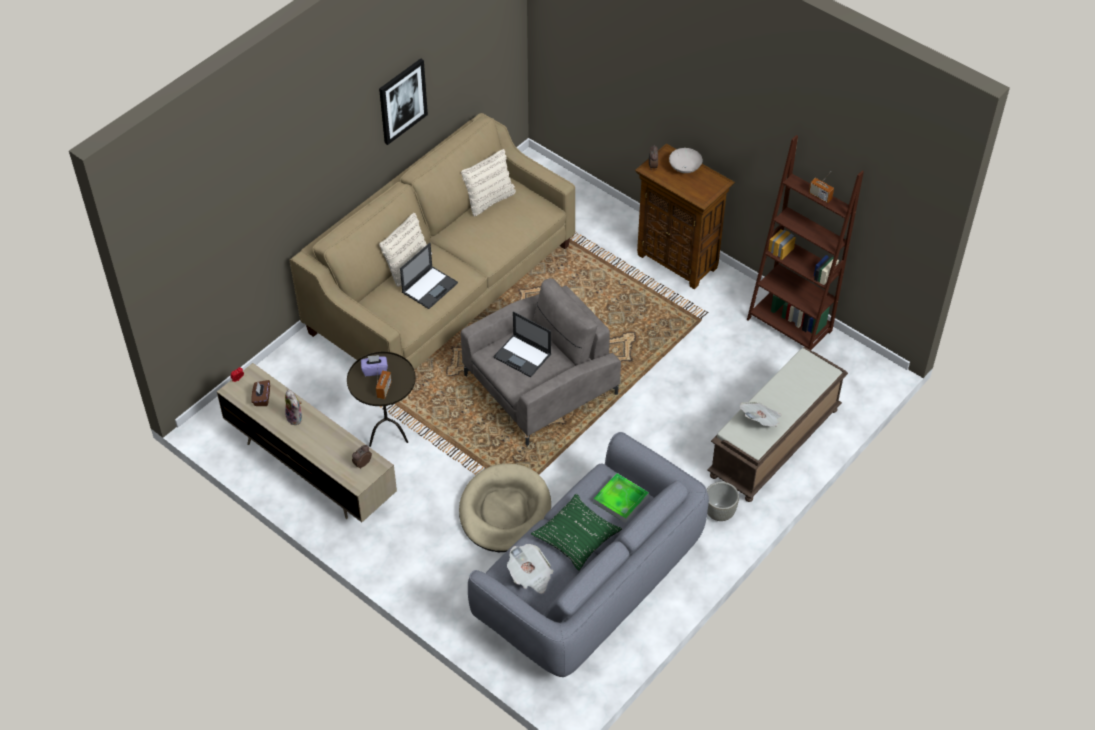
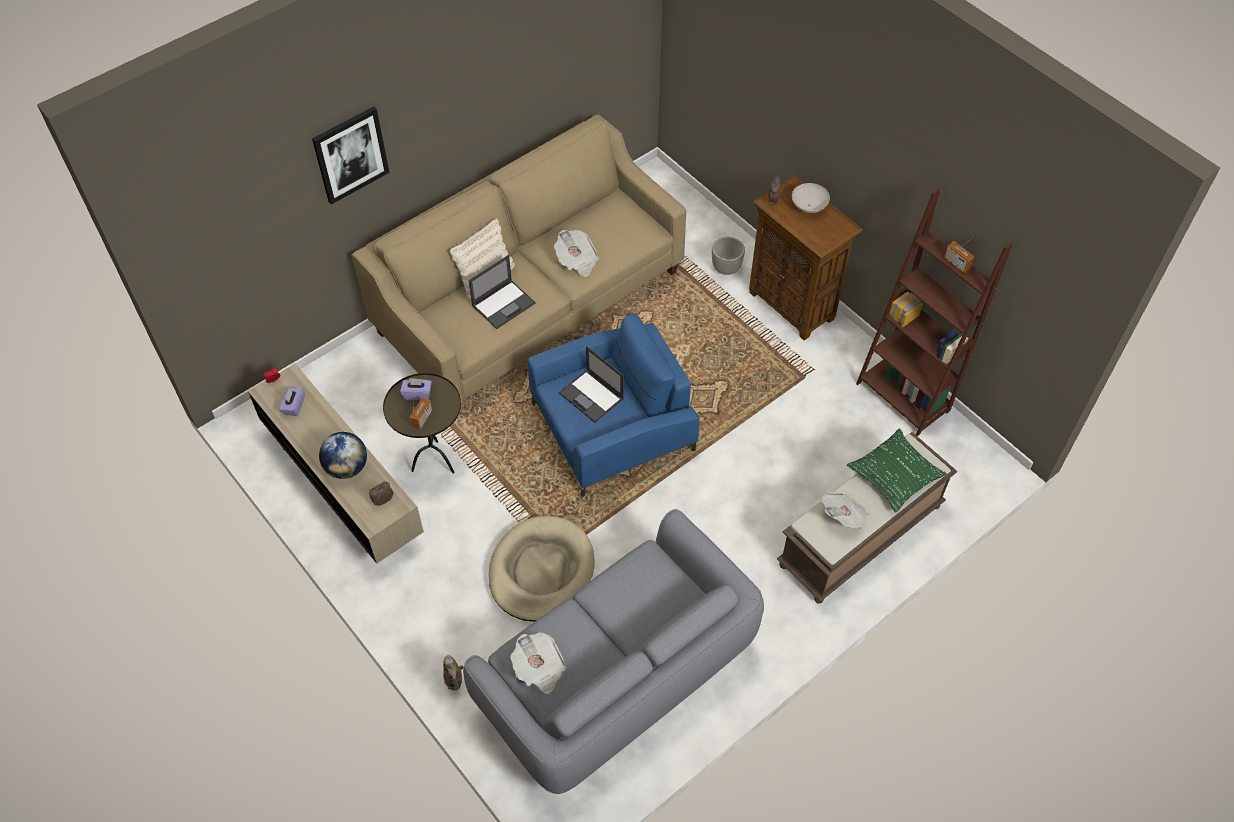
camera: 10 degrees right, 5 degrees up
brown tissue box [251,380,270,406] -> purple tissue box [279,387,305,416]
plush toy [285,390,302,425] -> plush toy moved to [443,655,464,690]
picture [379,58,428,145] -> picture moved to [312,106,390,205]
beige pillow [461,149,516,216] -> none
grey armchair [461,278,621,446] -> blue armchair [527,314,700,497]
green pillow [531,494,622,571] -> green pillow moved to [847,429,947,513]
tray [593,473,649,523] -> none
grey planter [707,482,739,521] -> grey planter moved to [712,237,745,275]
none -> globe [319,432,367,479]
none -> newspaper [554,230,599,277]

